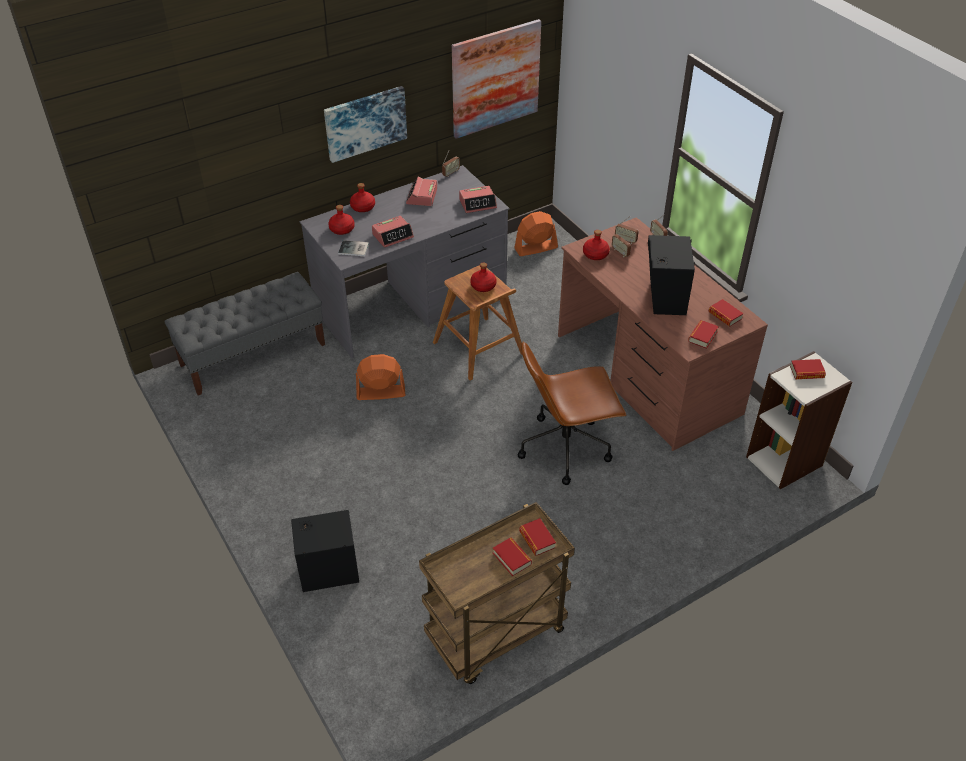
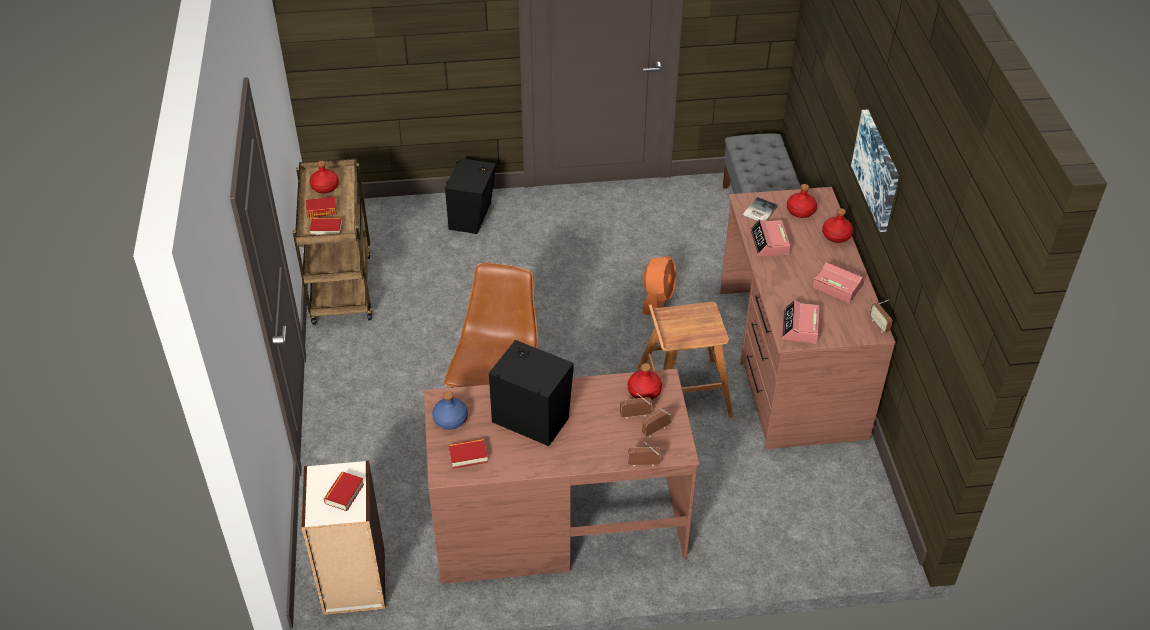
camera: 115 degrees right, 0 degrees up
grey desk [300,165,509,358] -> brown desk [720,187,896,449]
picture [452,19,541,139] -> none
red bottle [470,262,497,292] -> red bottle moved to [310,161,339,193]
orange fan [514,211,558,256] -> none
book [688,320,719,349] -> blue bottle [432,391,468,430]

